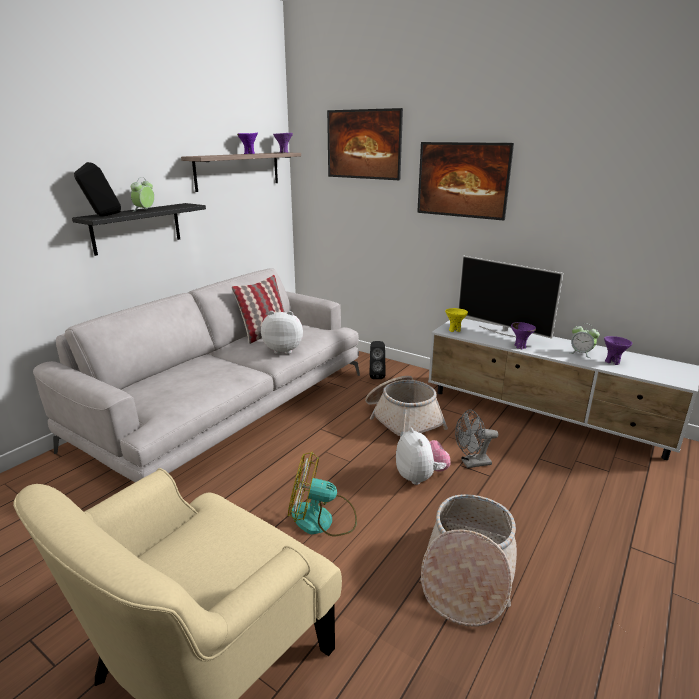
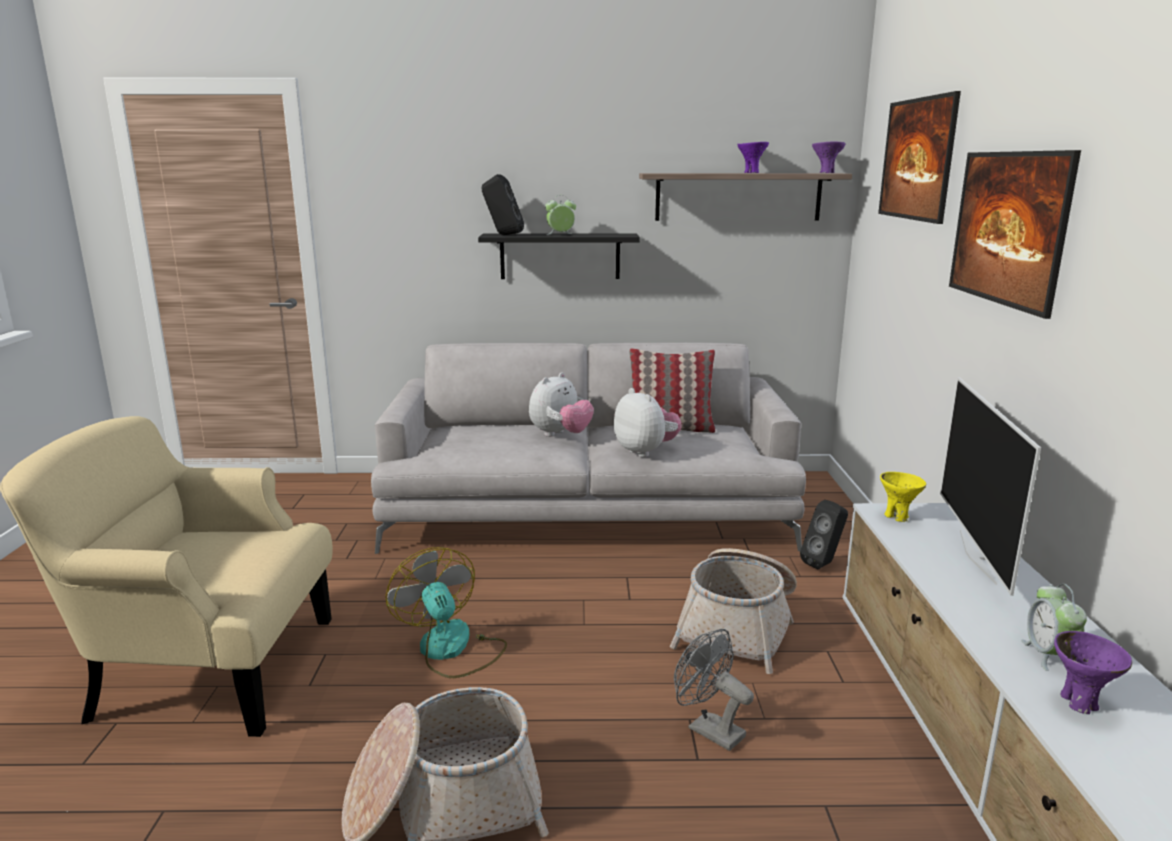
camera: 55 degrees right, 5 degrees down
plush toy [396,428,450,485] -> plush toy moved to [529,372,594,437]
purple bowl [511,322,536,349] -> none

